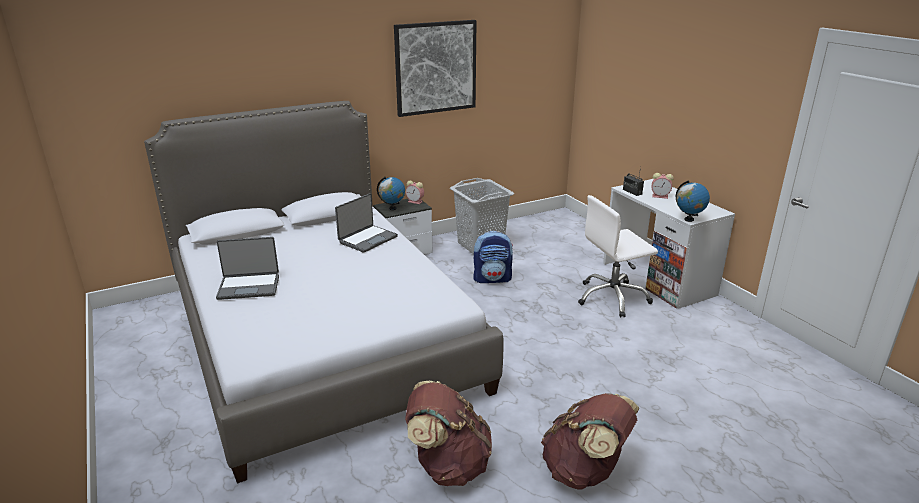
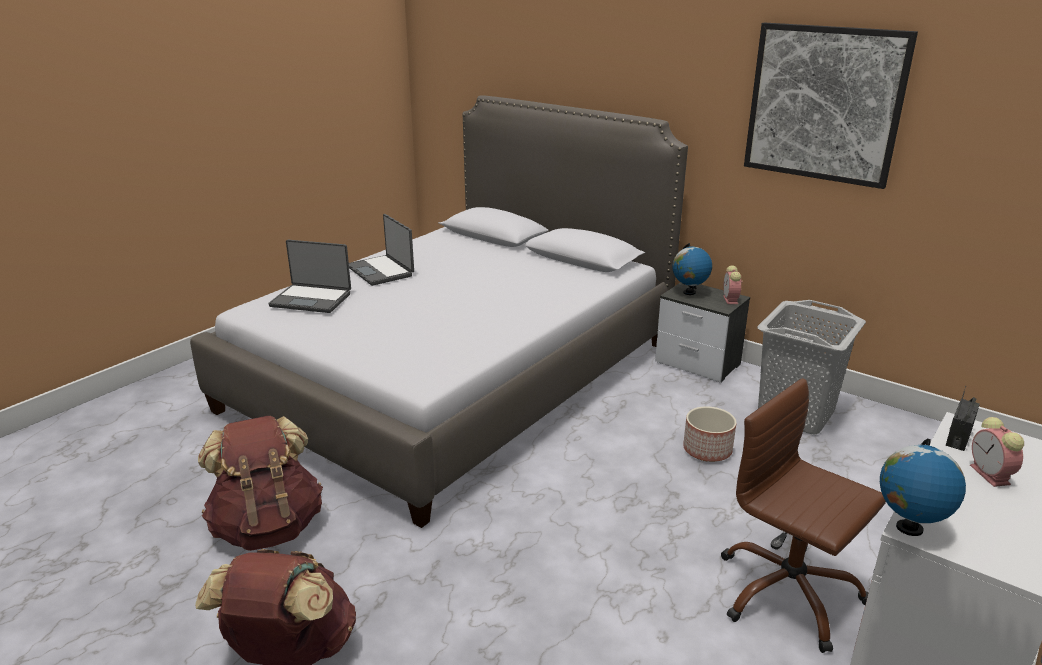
camera: 65 degrees right, 0 degrees up
laptop [335,193,398,253] -> laptop moved to [268,240,351,313]
backpack [474,231,513,283] -> planter [683,406,736,462]
white office chair [578,195,658,317] -> brown office chair [721,378,886,653]

